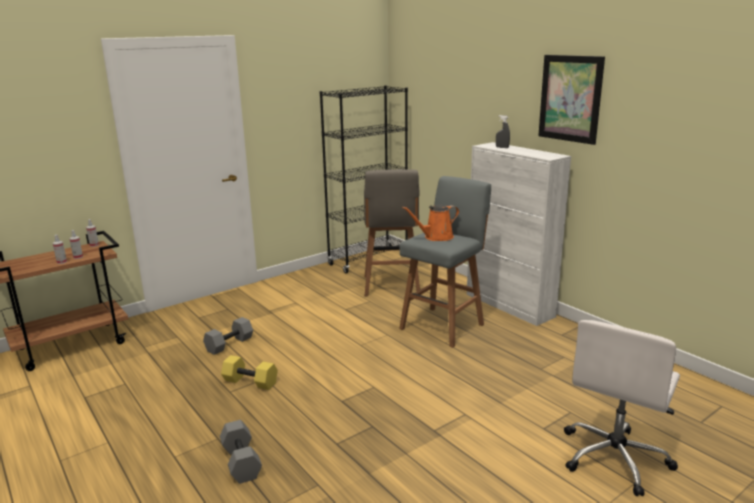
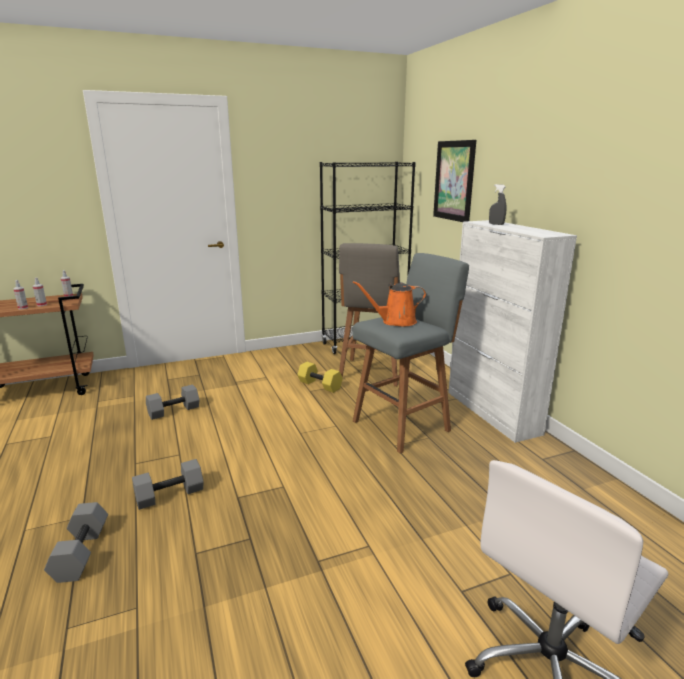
camera: 15 degrees right, 0 degrees up
yellow dumbbell [221,355,278,390] -> yellow dumbbell moved to [297,362,343,393]
picture [538,55,605,145] -> picture moved to [433,140,476,222]
none -> grey dumbbell [132,459,204,510]

